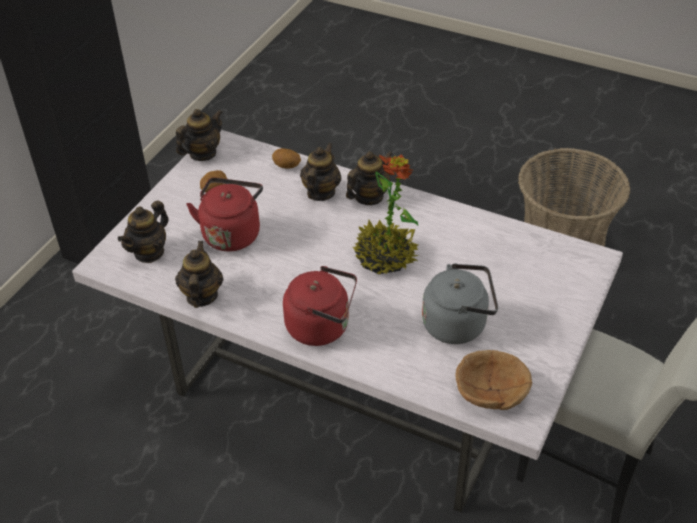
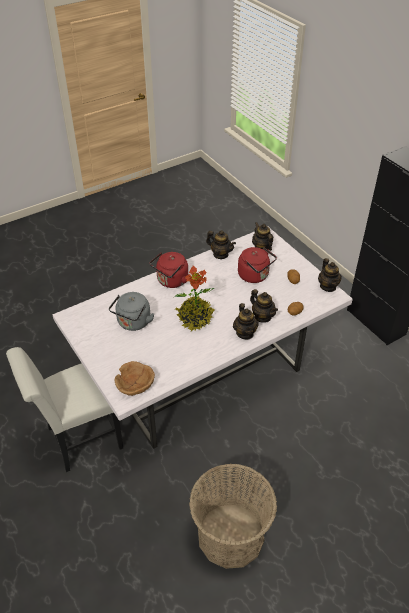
camera: 120 degrees right, 0 degrees up
brown bowl [456,350,532,410] -> brown bowl moved to [115,361,155,396]

